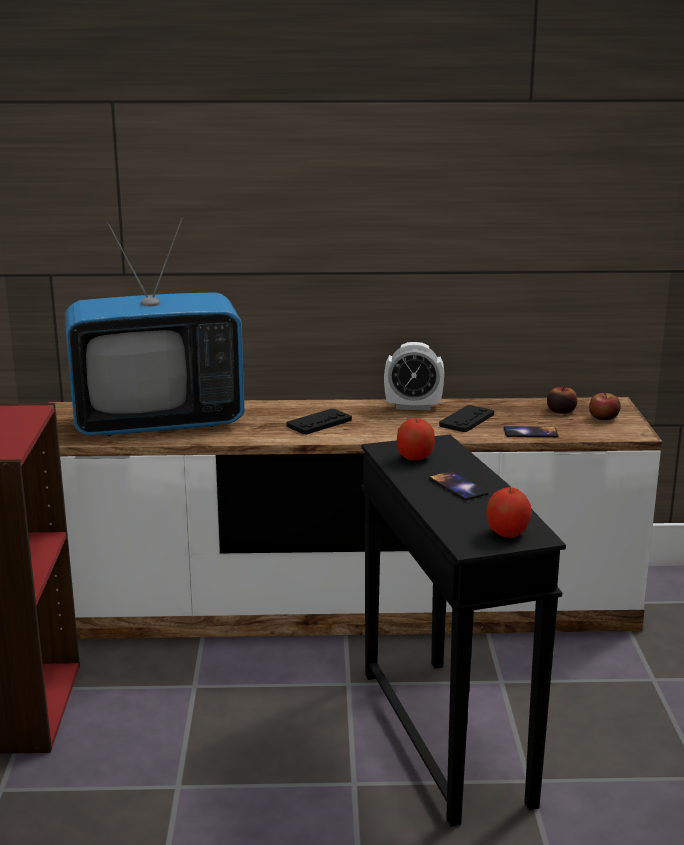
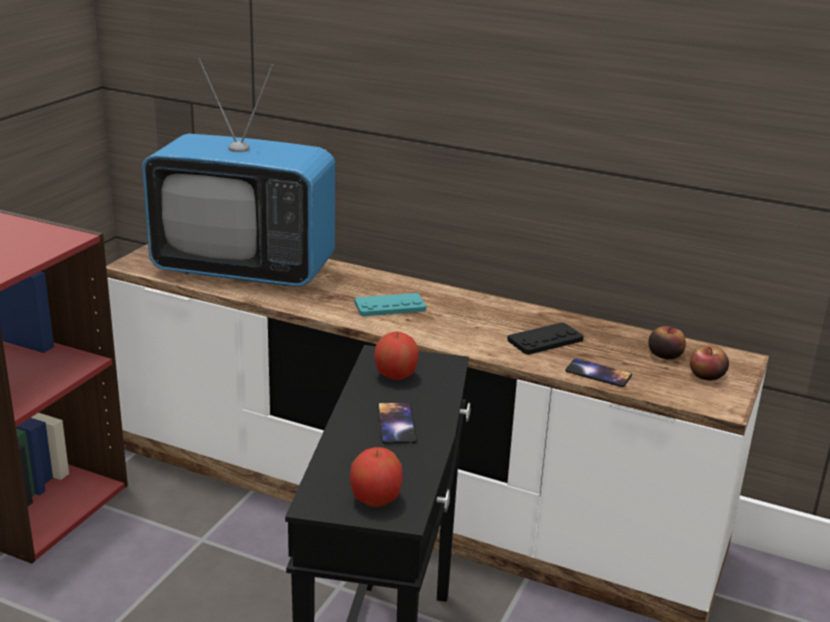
camera: 25 degrees right, 5 degrees up
black game controller [287,409,352,435] -> turquoise game controller [354,293,426,316]
alarm clock [384,342,444,410] -> none

